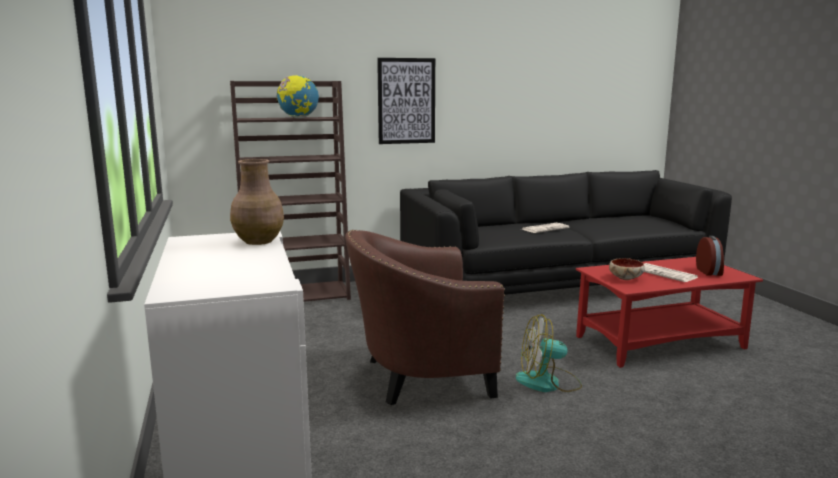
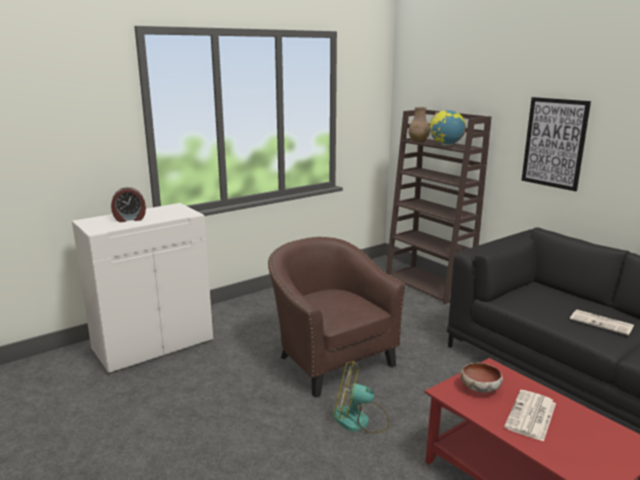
camera: 70 degrees right, 5 degrees up
brown vase [230,159,284,245] -> brown vase moved to [408,107,430,143]
fan [516,314,582,392] -> fan turned 60 degrees counterclockwise [333,361,389,434]
alarm clock [696,236,724,276] -> alarm clock moved to [111,187,146,222]

